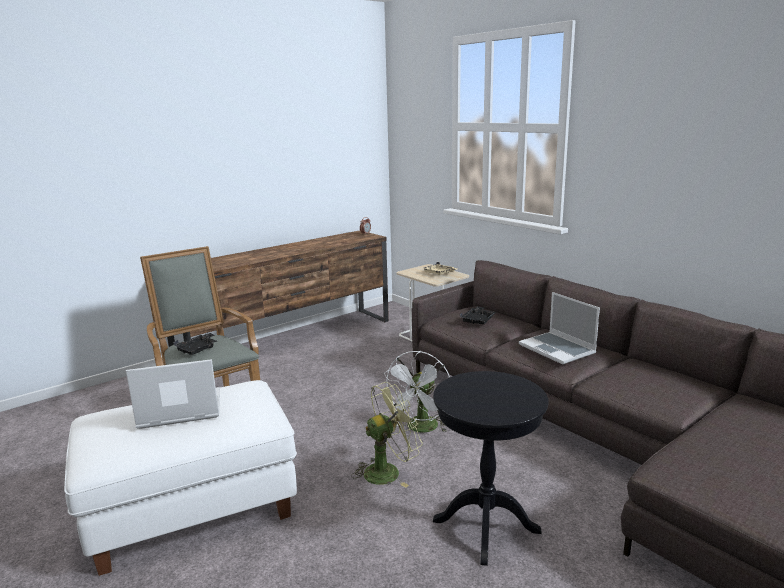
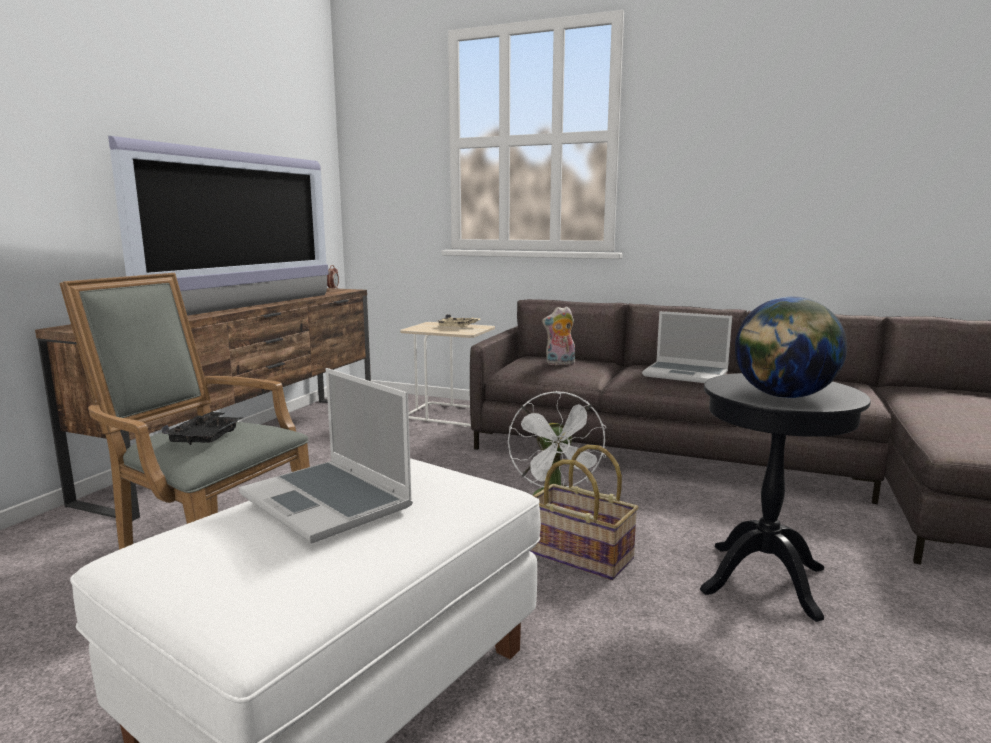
camera: 30 degrees left, 5 degrees down
laptop [126,359,220,429] -> laptop turned 90 degrees counterclockwise [239,368,413,544]
green fan [352,382,423,488] -> basket [530,445,639,580]
black tray [460,306,496,324] -> plush toy [542,306,575,365]
none -> television [108,136,329,316]
none -> globe [735,296,847,398]

